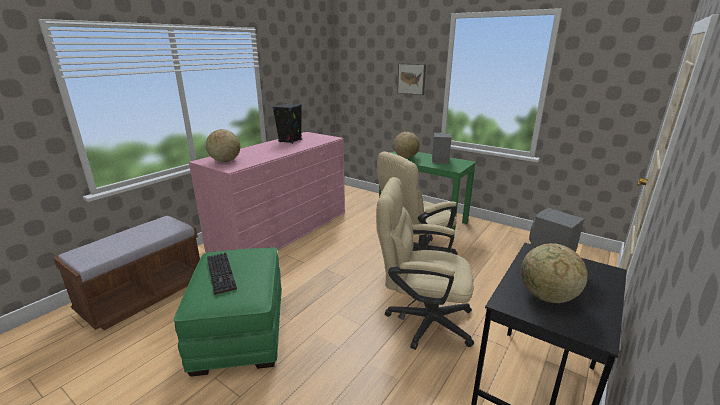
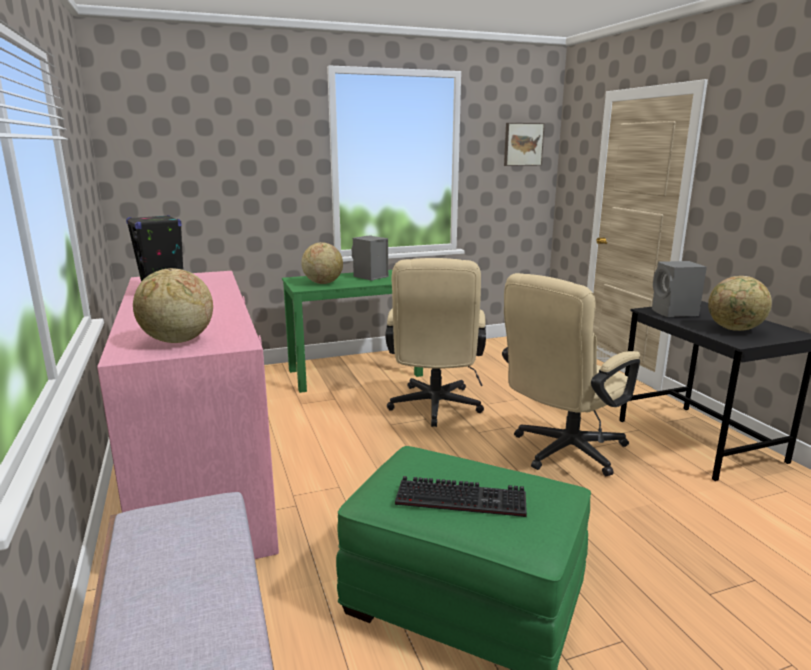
camera: 55 degrees left, 5 degrees down
picture [397,63,426,95] -> picture moved to [504,123,545,166]

